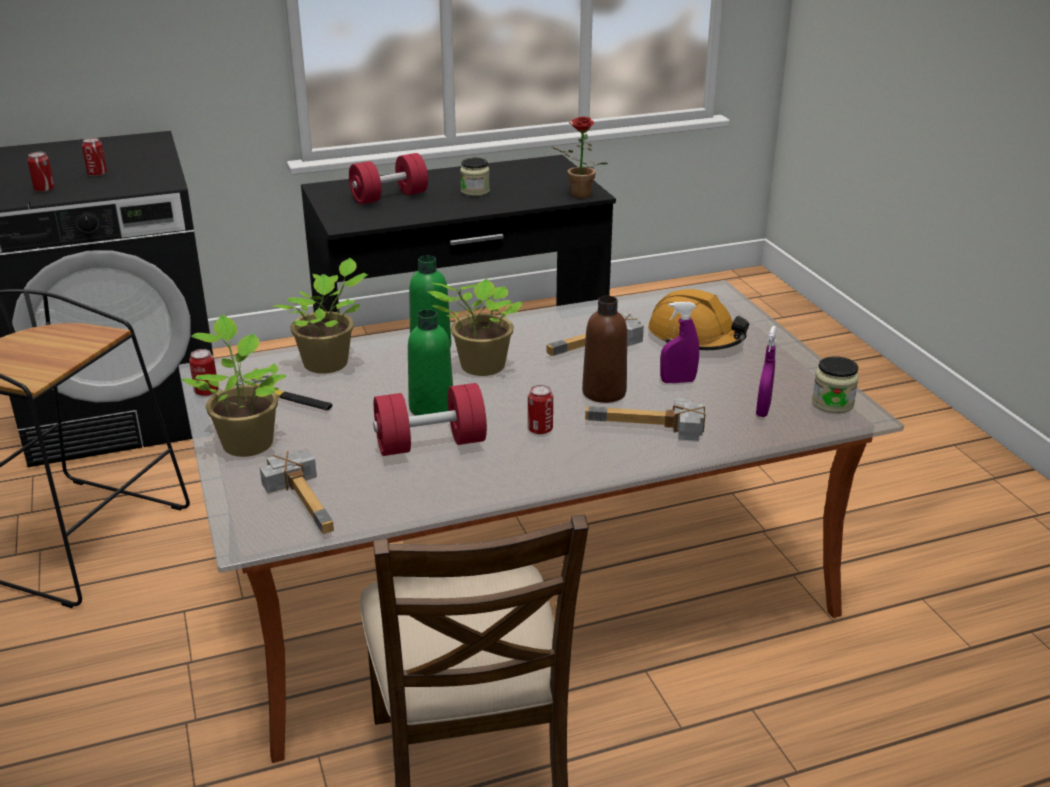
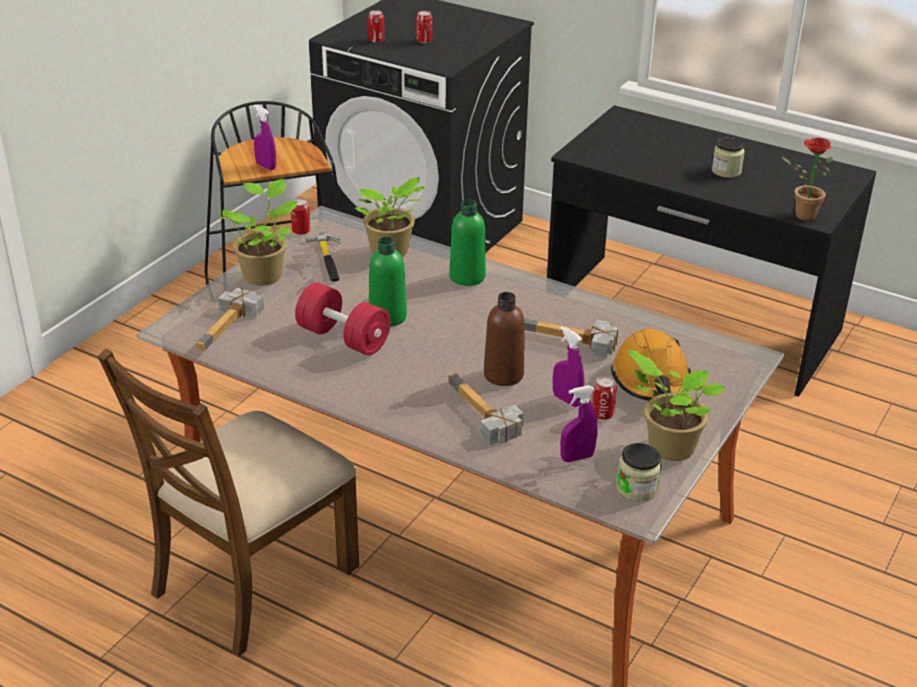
camera: 50 degrees right, 5 degrees up
red dumbbell [349,153,428,204] -> none
potted plant [427,279,523,376] -> potted plant moved to [628,350,725,461]
can [528,385,553,435] -> can moved to [592,376,617,420]
none -> purple spray bottle [254,105,276,170]

